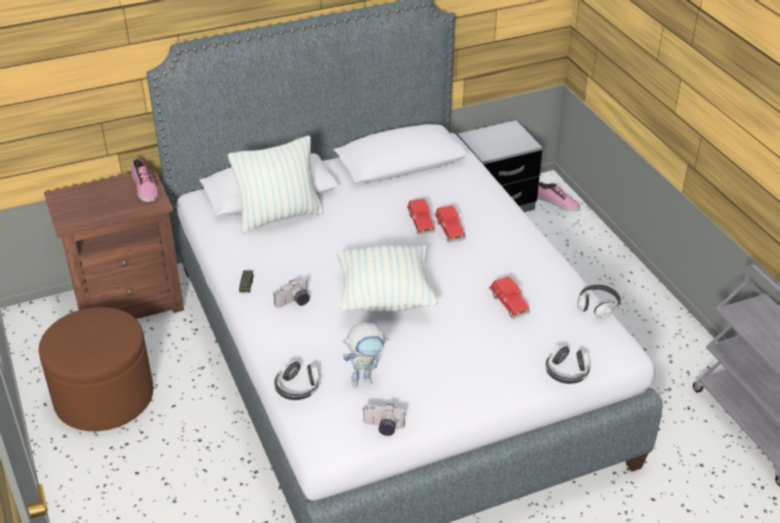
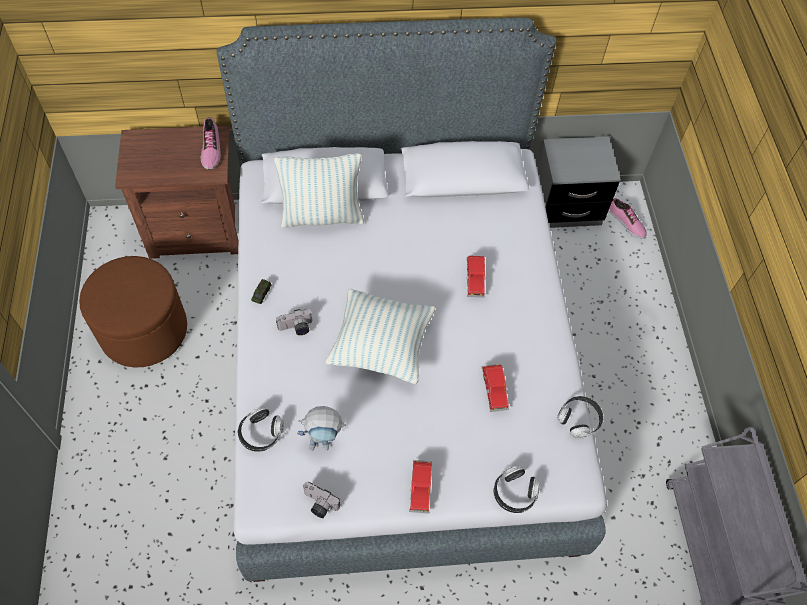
camera: 15 degrees right, 20 degrees up
red toy car [407,198,435,235] -> red toy car moved to [409,460,432,514]

